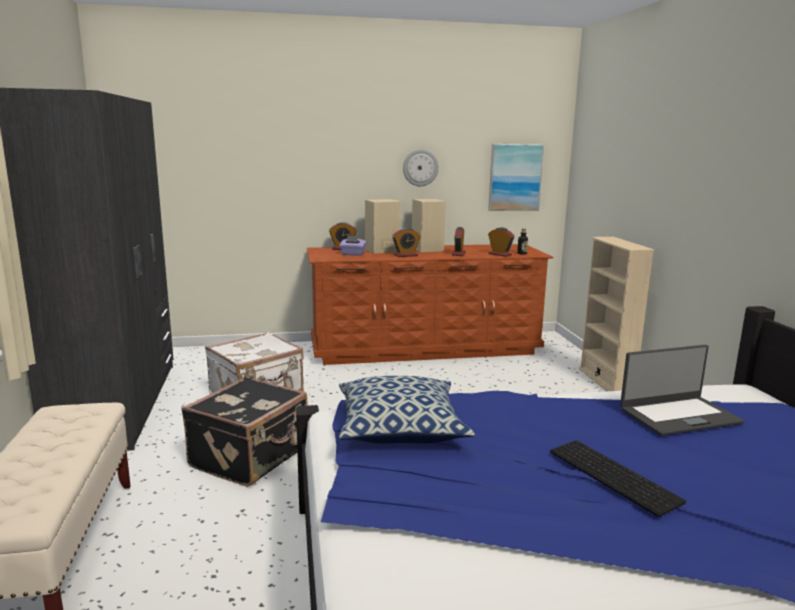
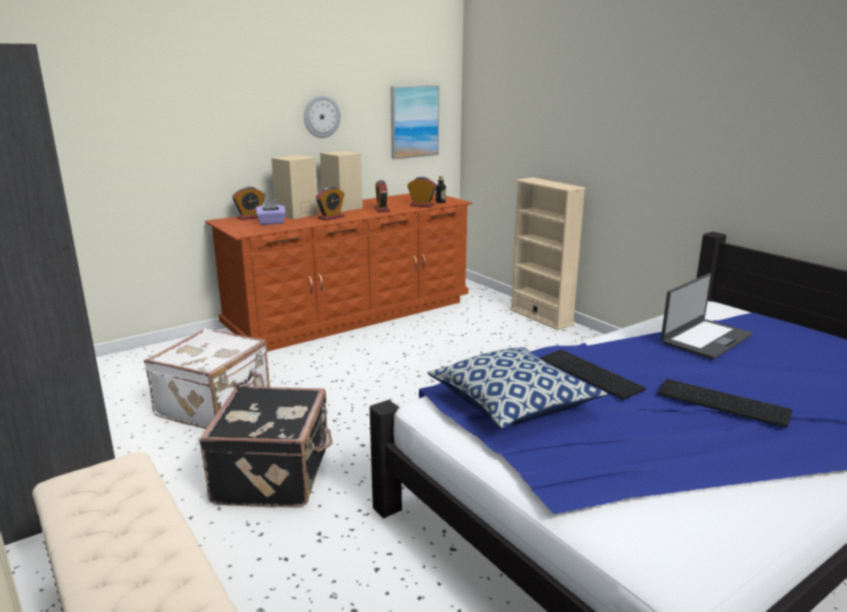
camera: 25 degrees left, 5 degrees up
none -> keyboard [540,350,646,400]

